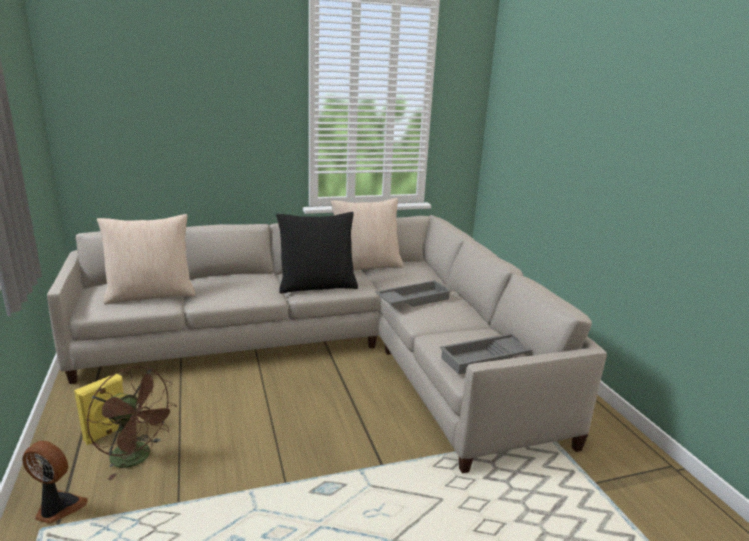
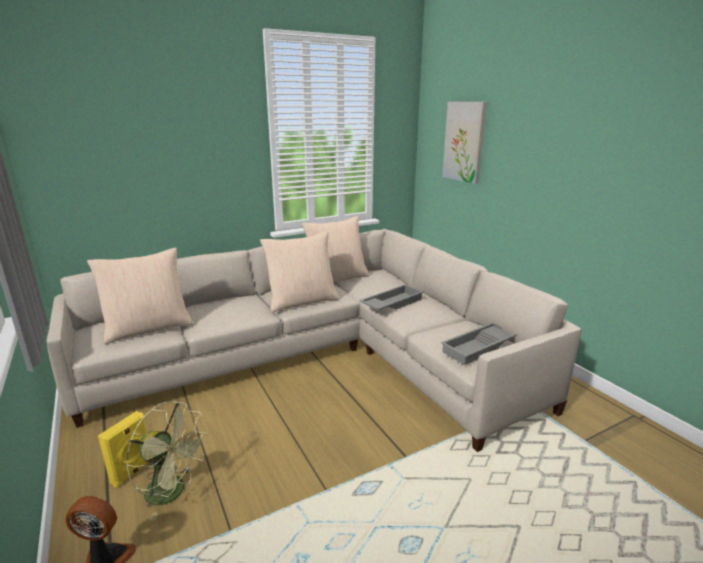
camera: 10 degrees left, 0 degrees up
brown fan [87,366,177,481] -> green fan [126,401,208,521]
black pillow [276,212,358,294] -> beige pillow [260,231,339,312]
none -> picture [442,102,487,184]

